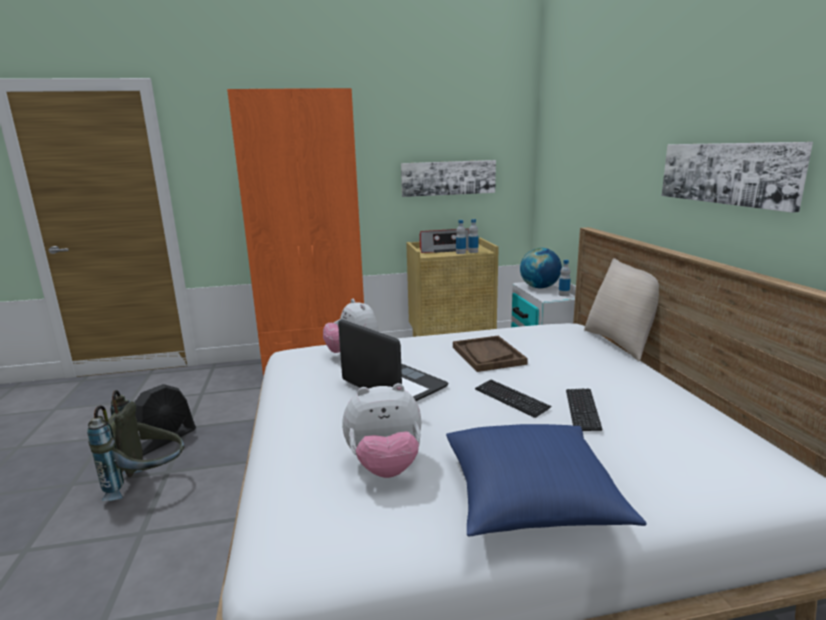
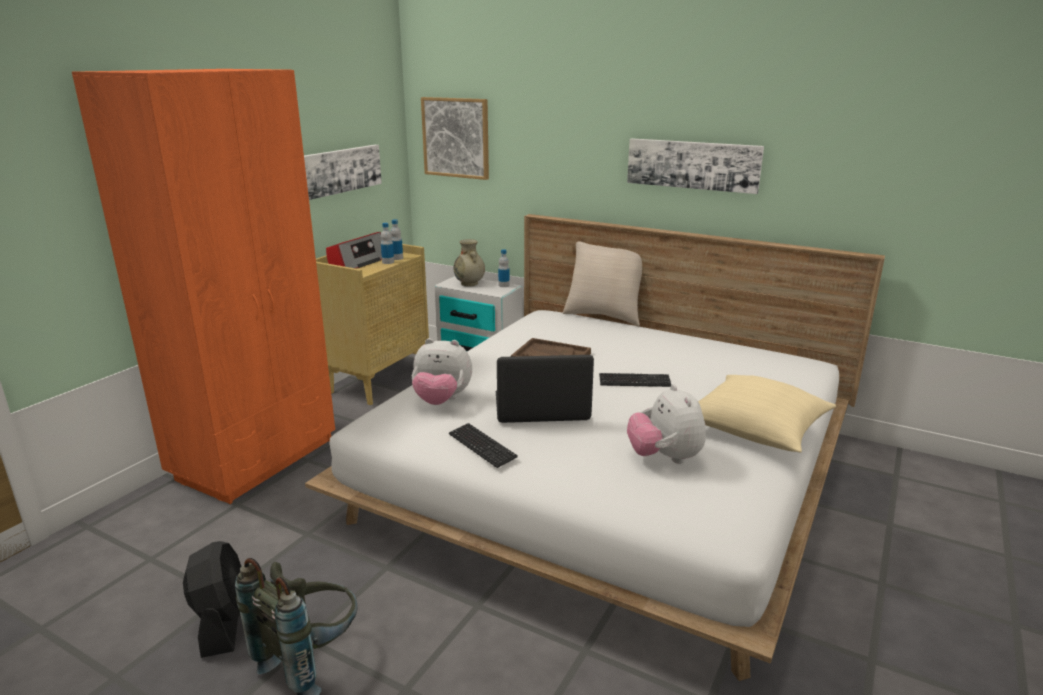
camera: 50 degrees left, 5 degrees up
plush toy [342,383,421,478] -> plush toy turned 135 degrees clockwise [627,384,706,464]
blue pillow [446,424,647,536] -> beige pillow [698,375,836,453]
globe [520,248,562,288] -> beige vase [454,239,485,286]
keyboard [566,388,603,431] -> keyboard moved to [449,423,518,468]
none -> picture [421,97,489,180]

